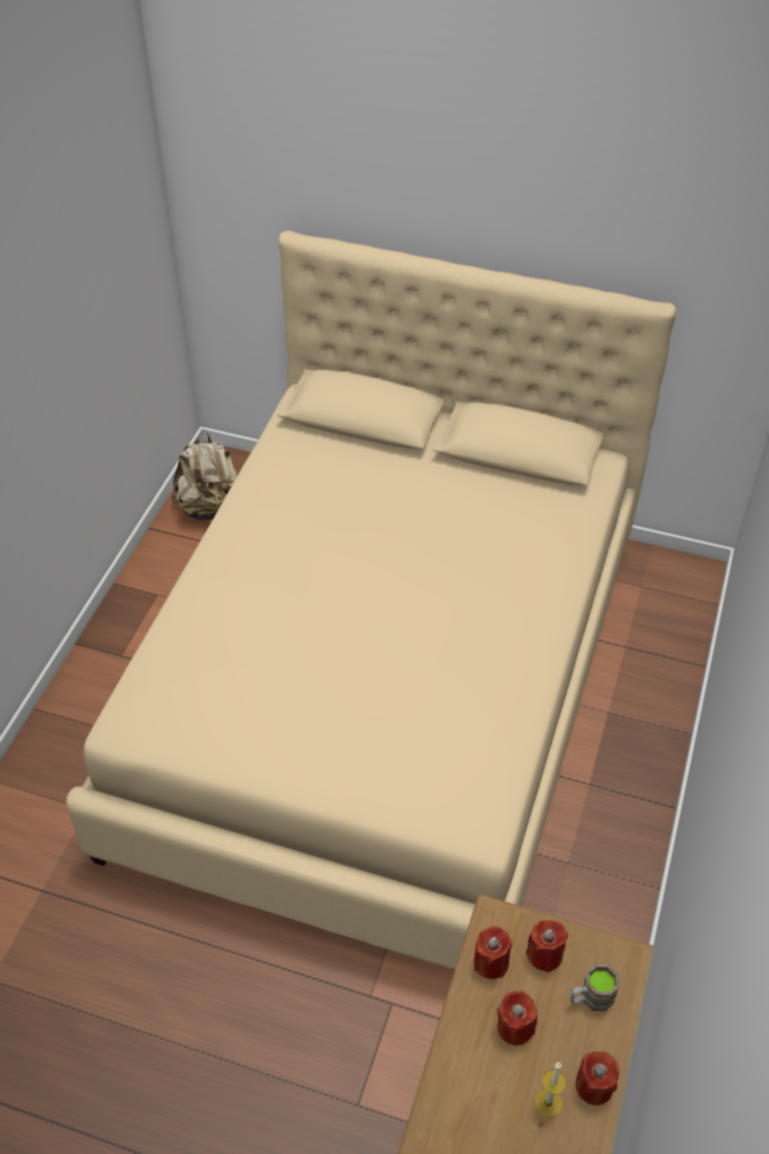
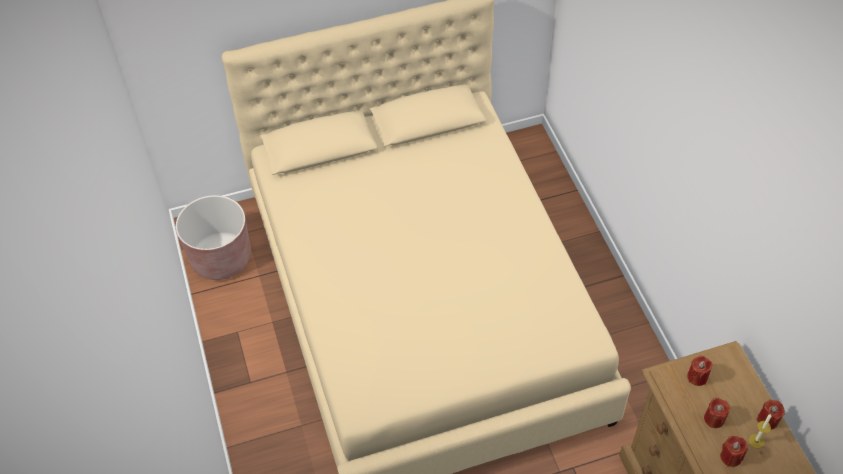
camera: 35 degrees left, 5 degrees up
beige backpack [171,432,238,520] -> brown planter [176,195,251,280]
red candle [474,926,512,979] -> red candle moved to [720,436,748,467]
brown mug [570,964,620,1012] -> none

